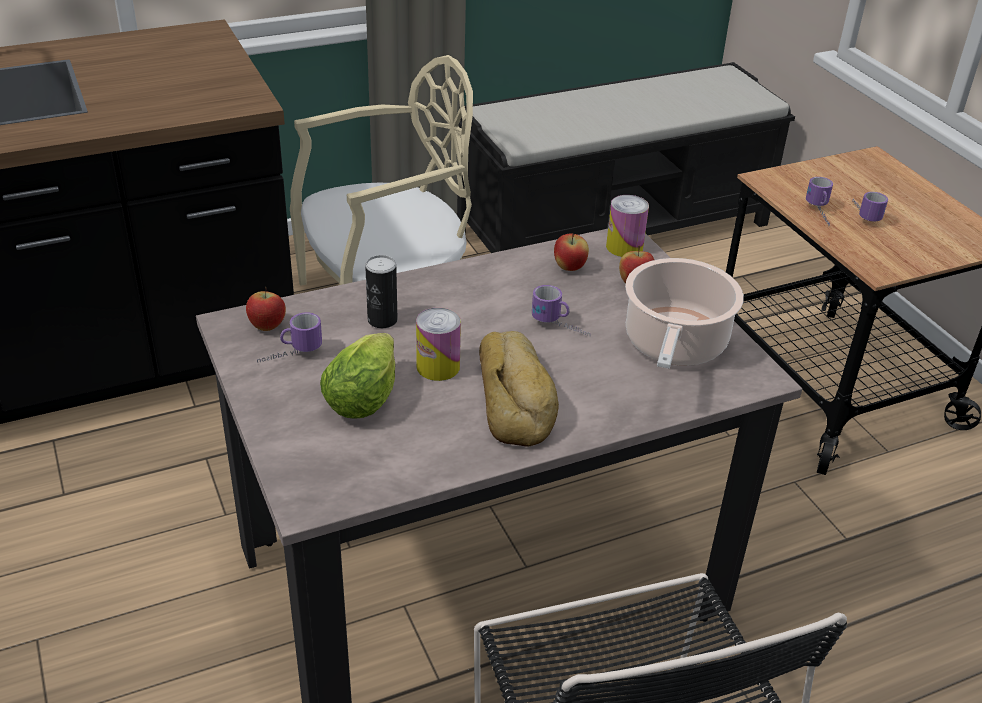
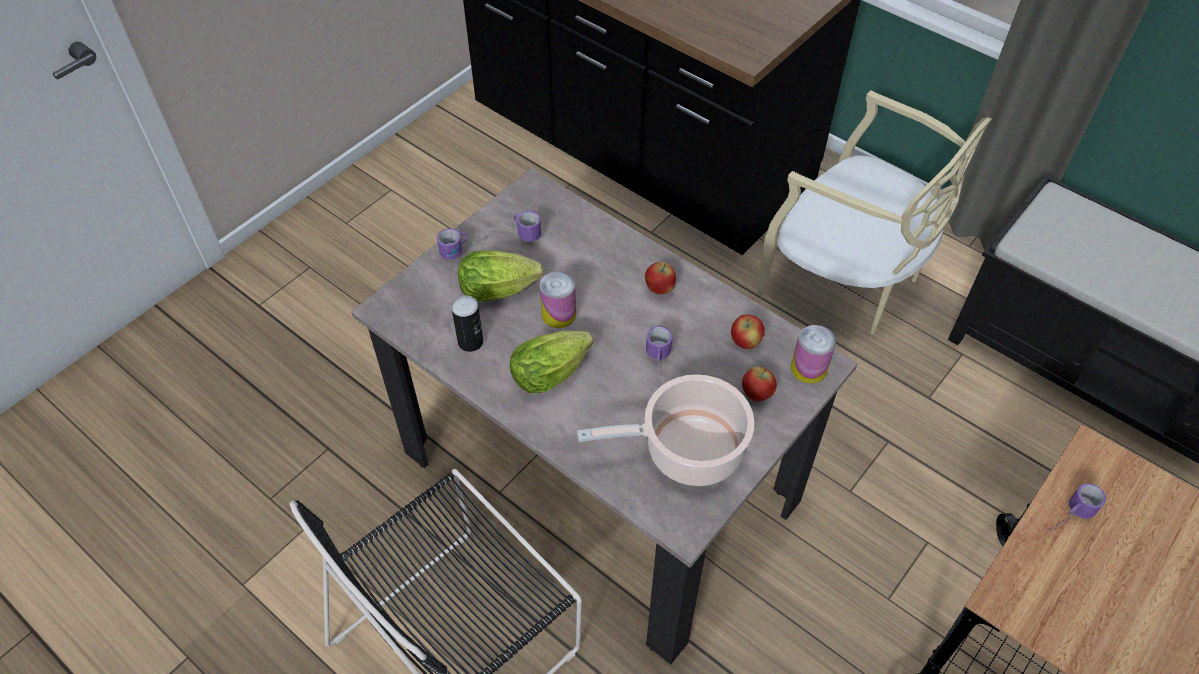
camera: 65 degrees right, 15 degrees up
apple [246,286,286,331] -> apple moved to [645,262,676,294]
can [365,255,398,328] -> can moved to [451,295,483,352]
bread [479,331,559,446] -> lettuce [510,331,593,393]
mug [852,192,888,222] -> mug moved to [437,228,486,260]

